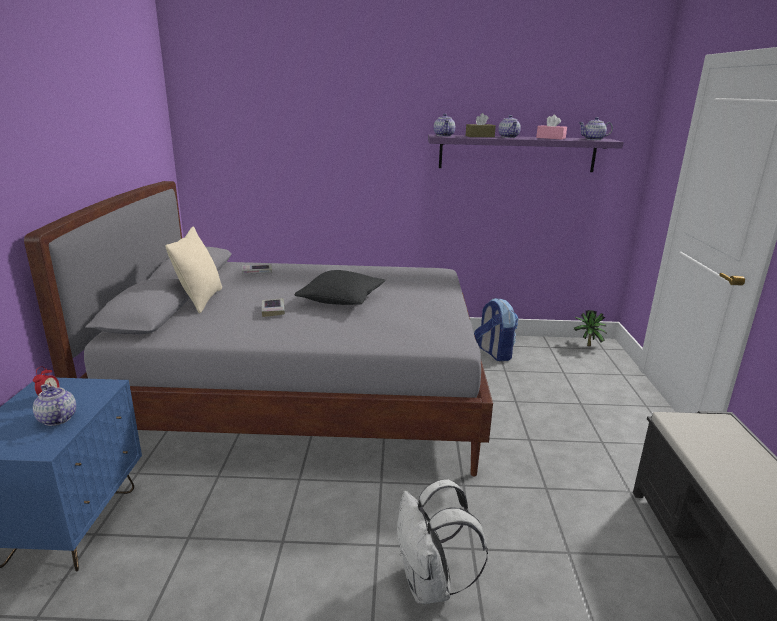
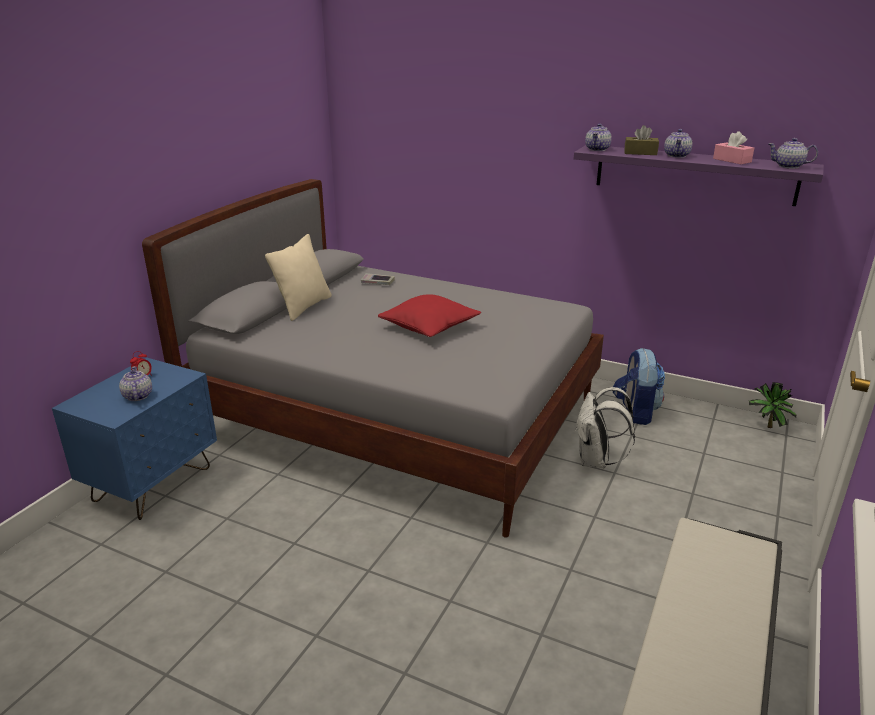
camera: 25 degrees right, 5 degrees up
book [261,298,285,317] -> none
black pillow [295,270,385,305] -> red pillow [378,294,481,337]
white backpack [397,479,488,604] -> white backpack moved to [575,387,635,468]

